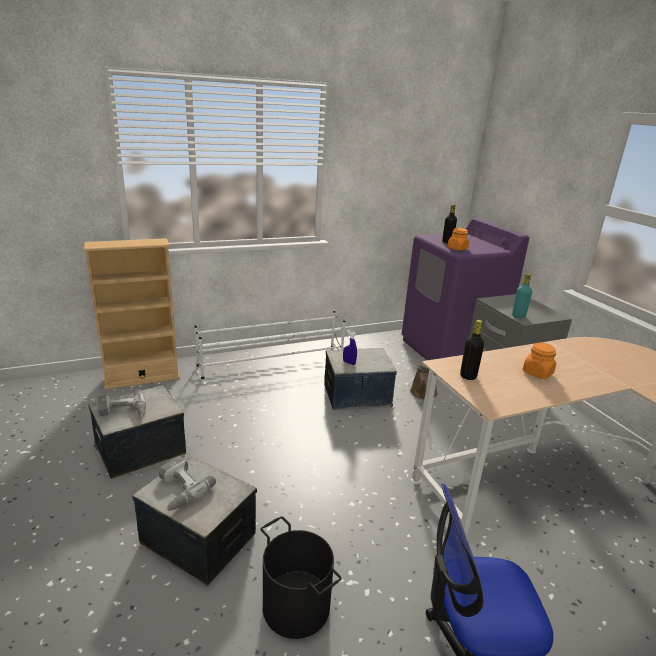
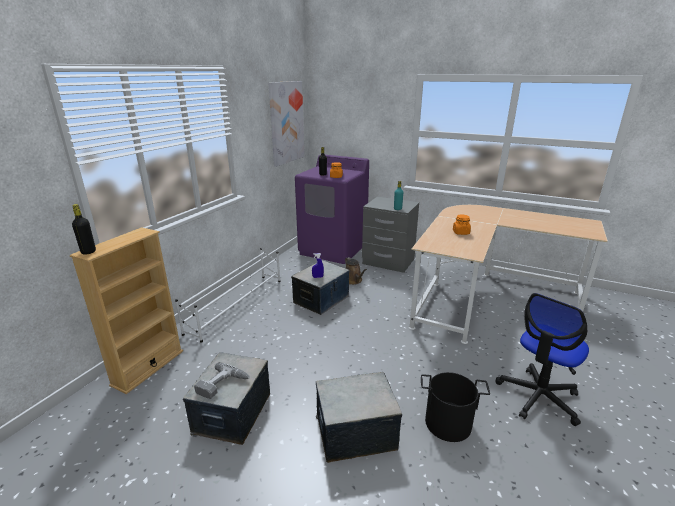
camera: 40 degrees left, 0 degrees up
power drill [159,456,216,511] -> none
black bottle [460,320,484,380] -> black bottle moved to [72,204,96,254]
none -> picture [268,81,305,167]

